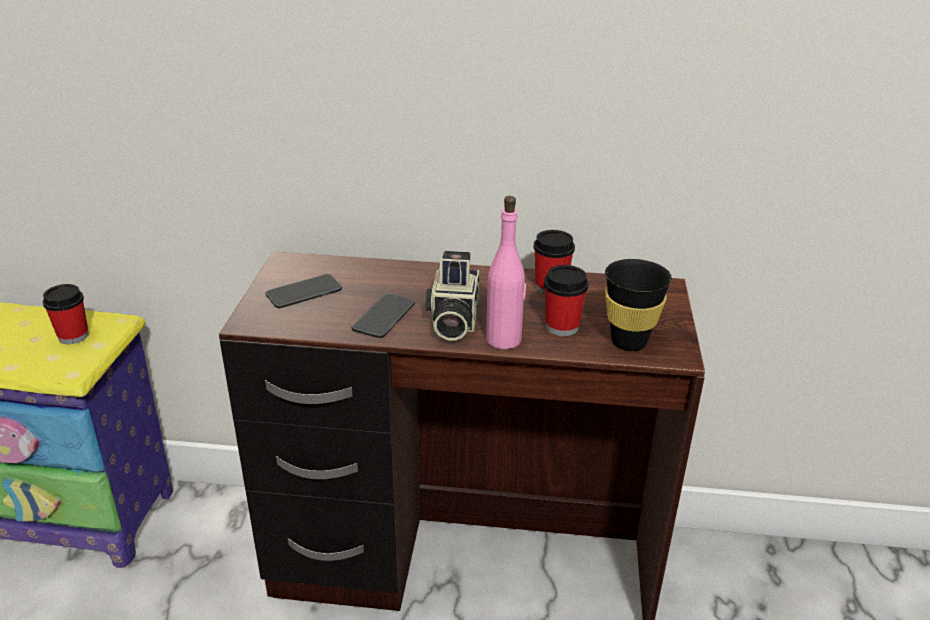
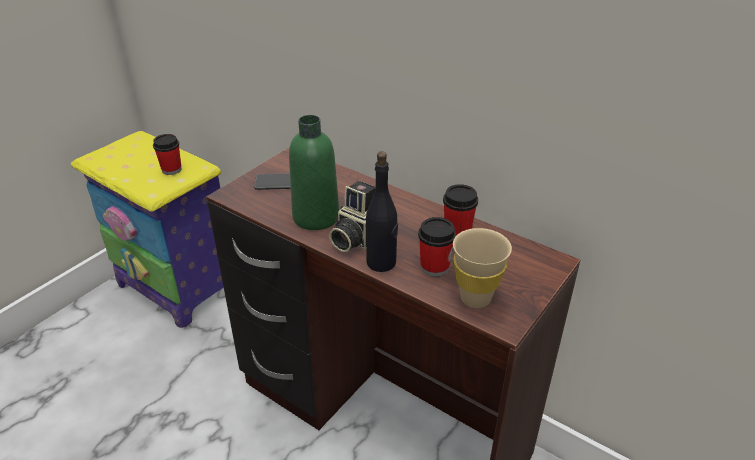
camera: 30 degrees right, 5 degrees up
phone [352,293,415,338] -> green bottle [289,115,339,230]
pink bottle [486,196,526,349] -> black bottle [366,151,398,272]
black cup [605,259,672,351] -> beige cup [453,228,512,308]

